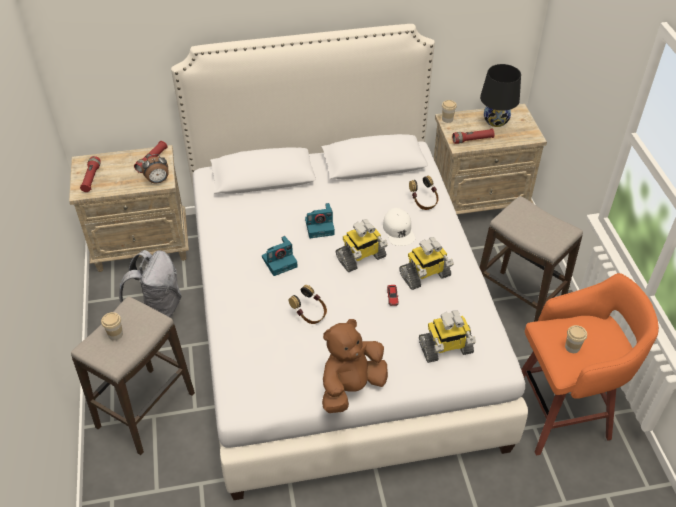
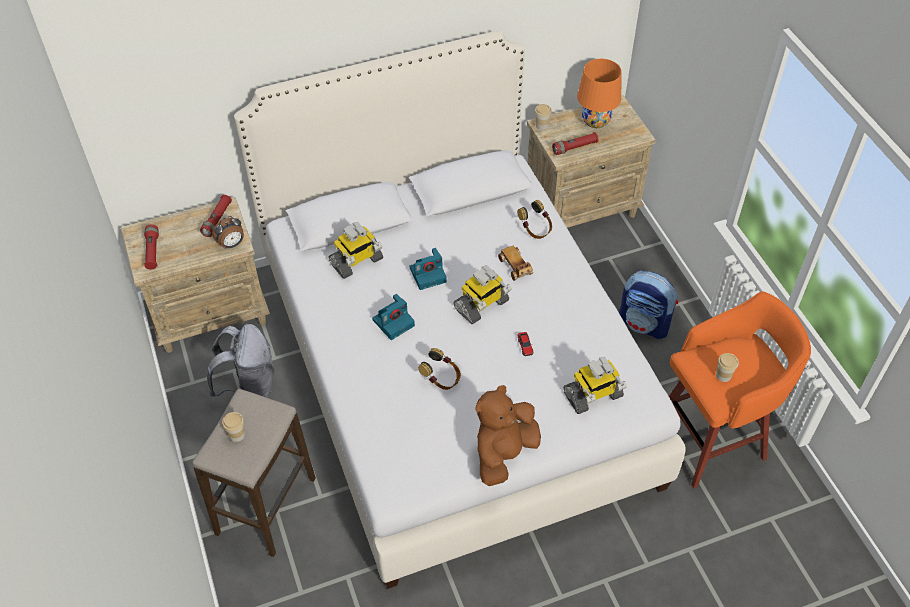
camera: 10 degrees left, 5 degrees up
white cap [383,208,415,246] -> toy car [498,246,533,281]
toy robot [399,237,454,290] -> toy robot moved to [329,222,383,279]
black table lamp [480,64,521,127] -> orange table lamp [577,59,622,128]
stool [480,196,583,322] -> backpack [619,271,679,339]

